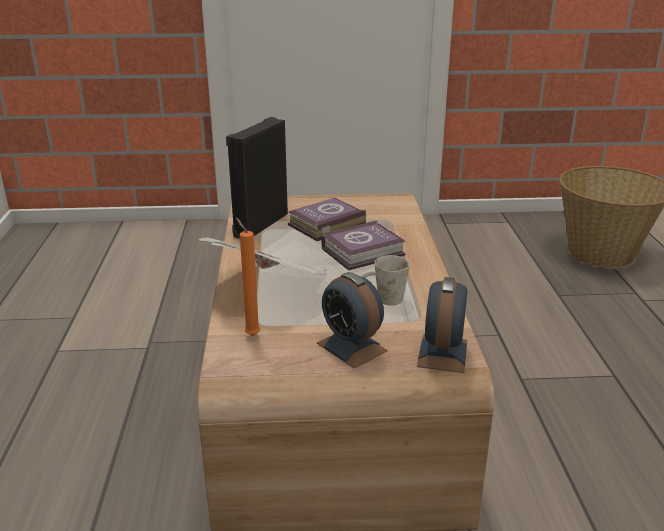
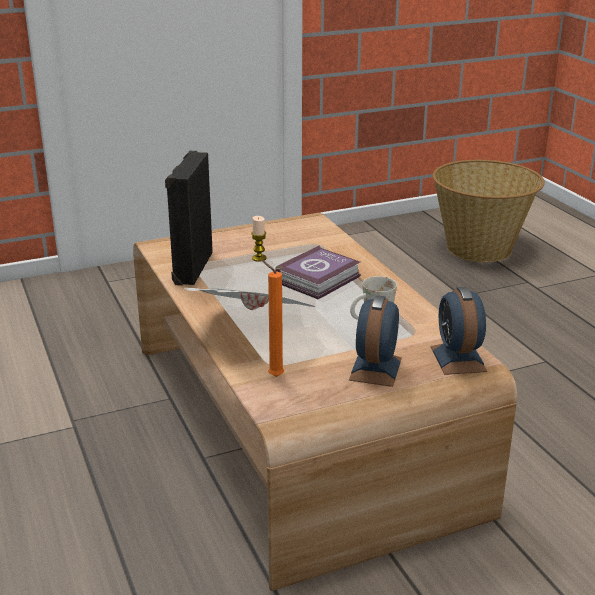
camera: 20 degrees left, 0 degrees up
book [288,198,366,241] -> candle [251,216,267,262]
alarm clock [317,272,388,368] -> alarm clock turned 75 degrees clockwise [349,295,402,387]

